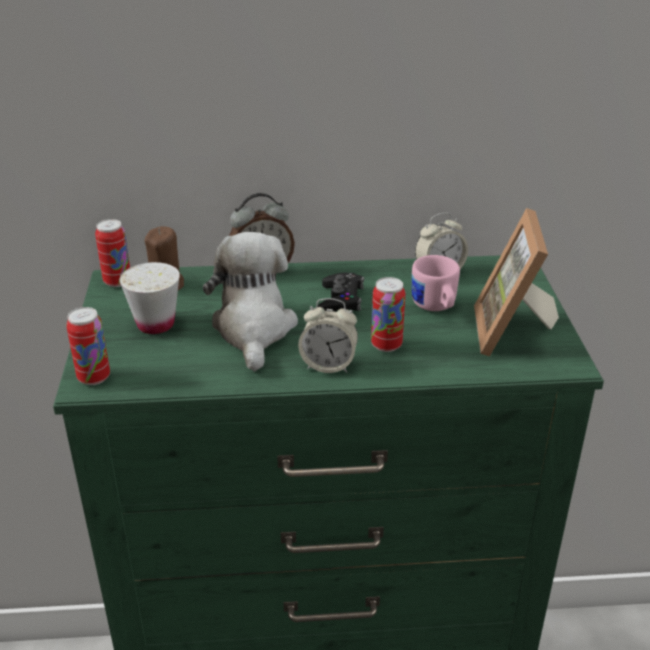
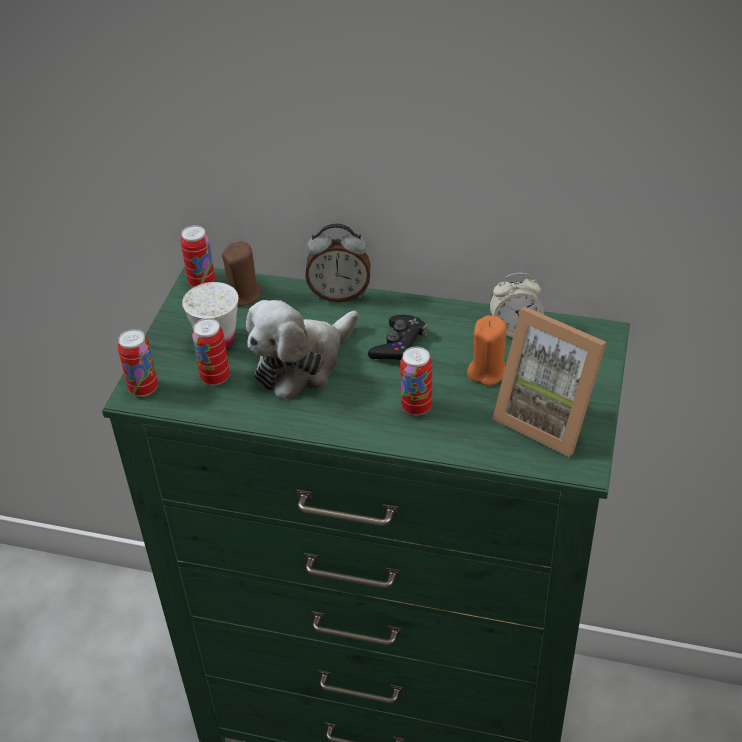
camera: 20 degrees right, 10 degrees up
plush toy [203,232,298,371] -> plush toy turned 150 degrees counterclockwise [246,300,359,400]
alarm clock [298,298,358,373] -> none
pink mug [412,255,460,311] -> orange candle [467,315,507,386]
picture frame [474,208,559,357] -> picture frame turned 75 degrees counterclockwise [492,307,606,457]
none -> can [192,318,230,385]

